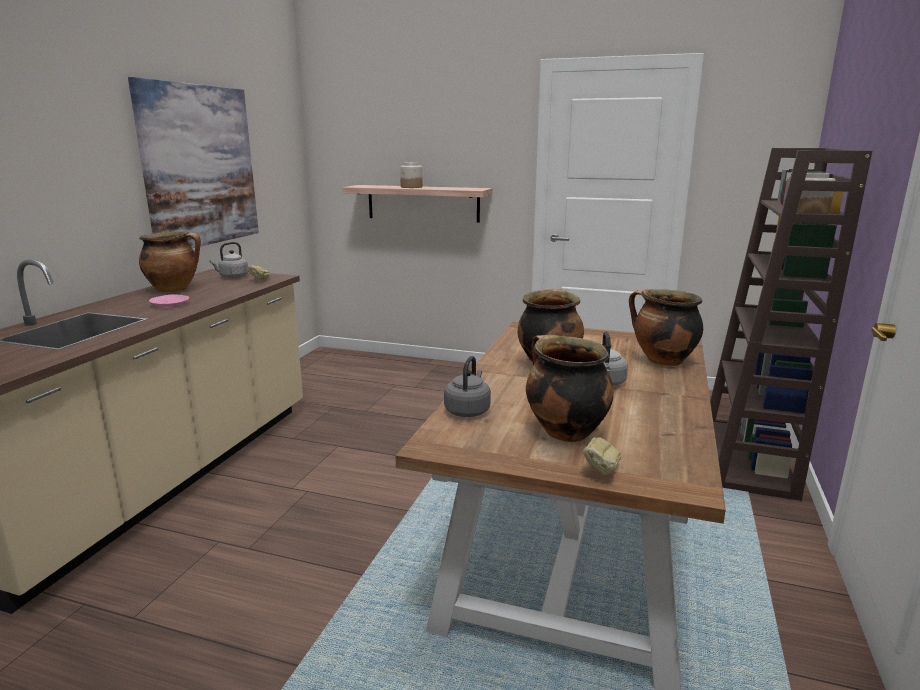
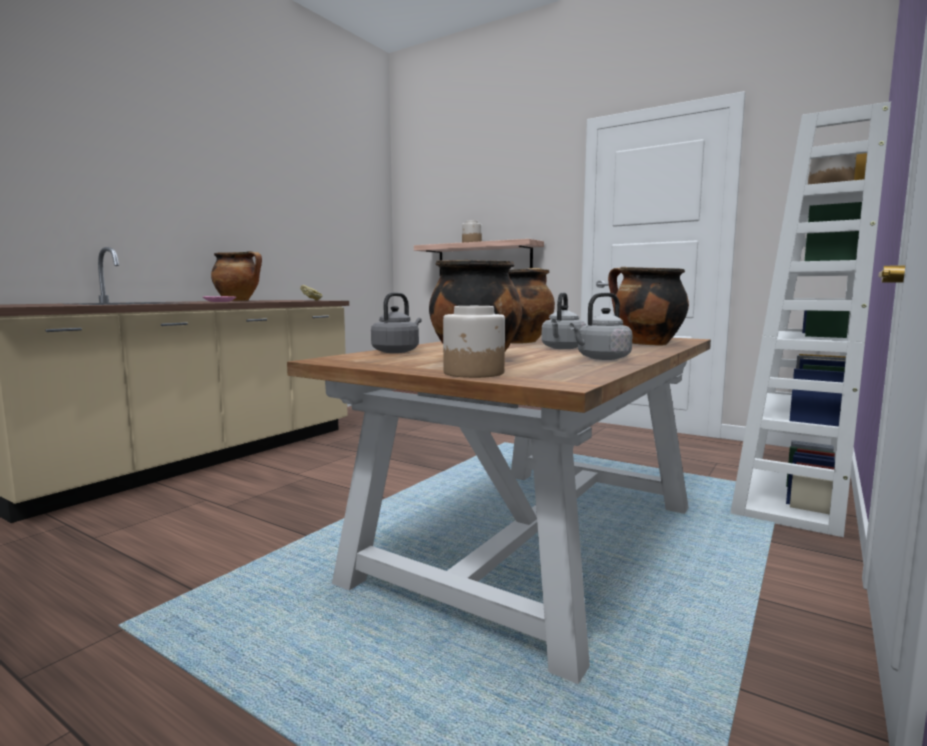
camera: 15 degrees right, 10 degrees down
picture [128,77,259,248] -> none
grey kettle [209,242,248,278] -> grey kettle moved to [569,293,633,360]
bread [583,437,621,475] -> jar [443,306,505,378]
brown bookcase [710,148,872,501] -> white bookcase [730,101,891,537]

